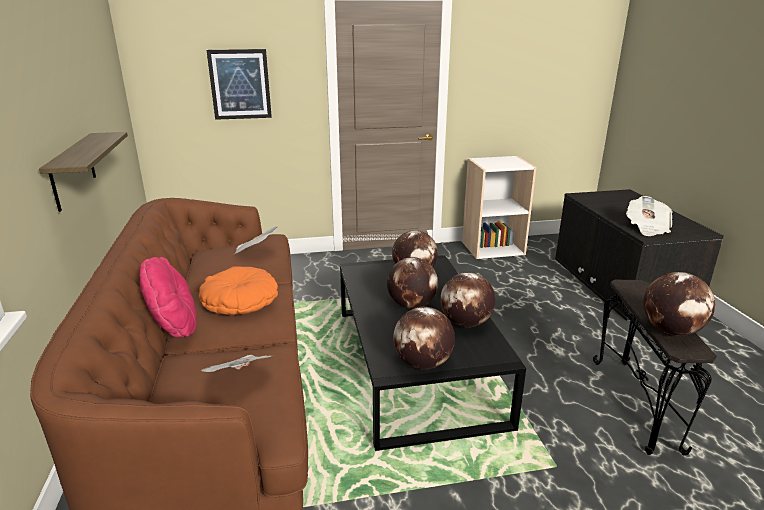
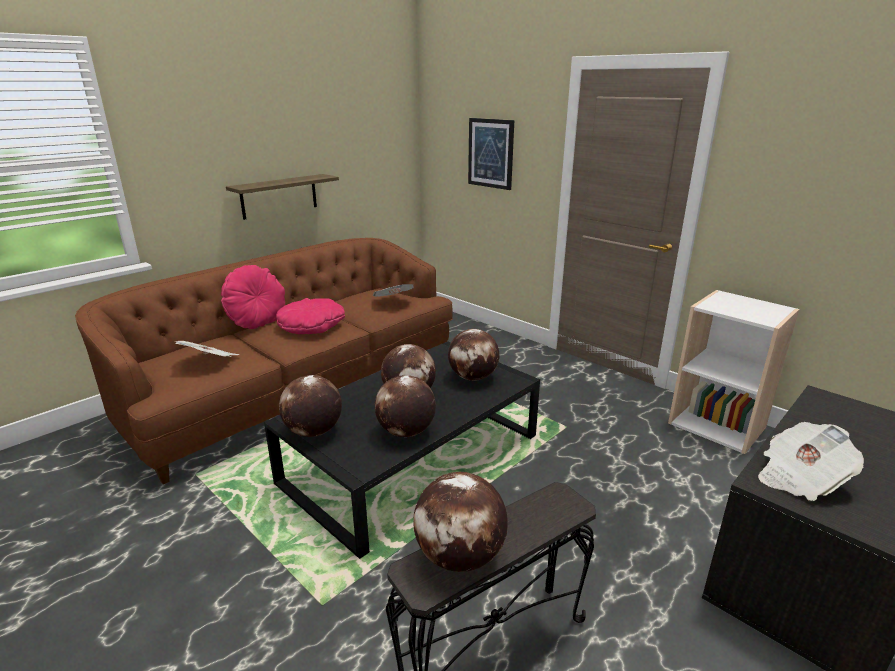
camera: 55 degrees right, 0 degrees up
orange pillow [199,266,278,315] -> pink pillow [276,298,345,334]

